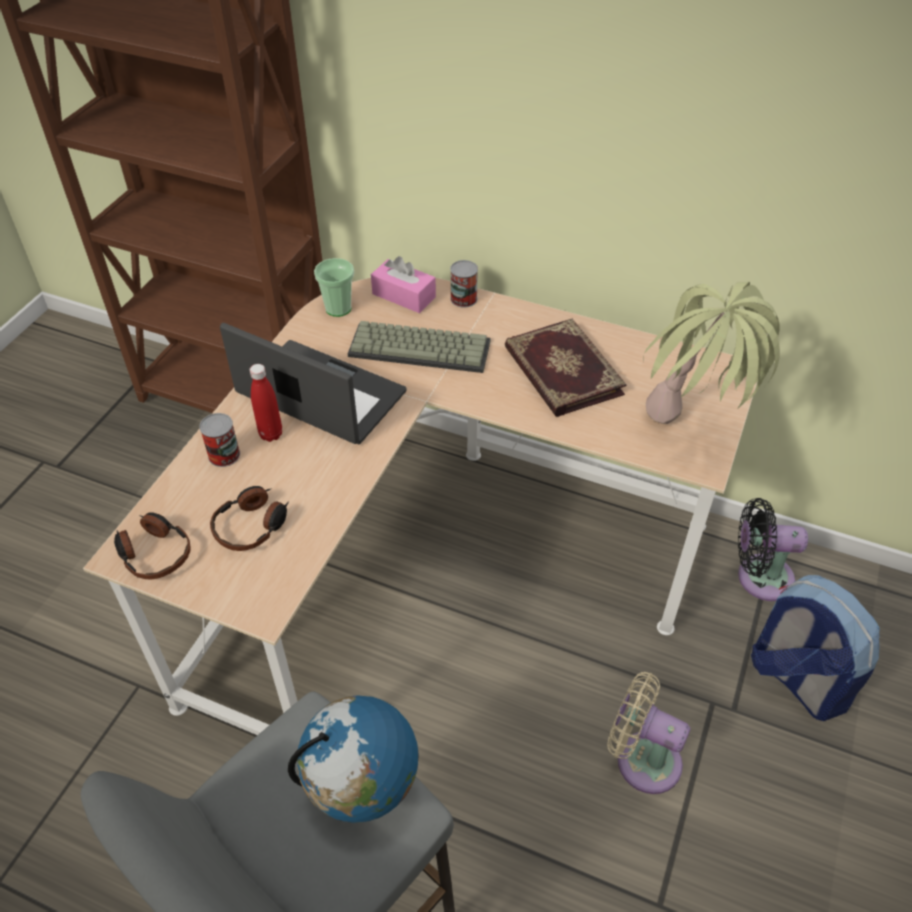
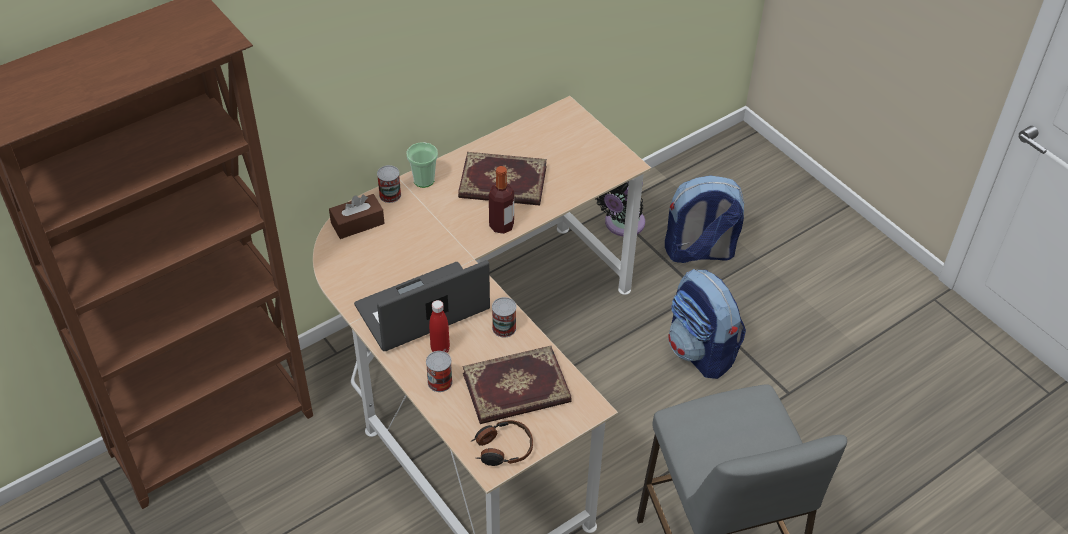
camera: 60 degrees left, 0 degrees up
headphones [210,486,289,551] -> book [462,346,572,424]
globe [288,695,419,823] -> none
cup [314,258,354,317] -> cup moved to [406,142,438,188]
keyboard [348,321,491,373] -> none
pink tissue box [371,256,436,313] -> brown tissue box [329,194,385,239]
beige fan [607,672,690,794] -> backpack [668,269,746,379]
potted plant [643,282,780,424] -> none
none -> bottle [489,166,514,234]
none -> can [492,297,516,337]

